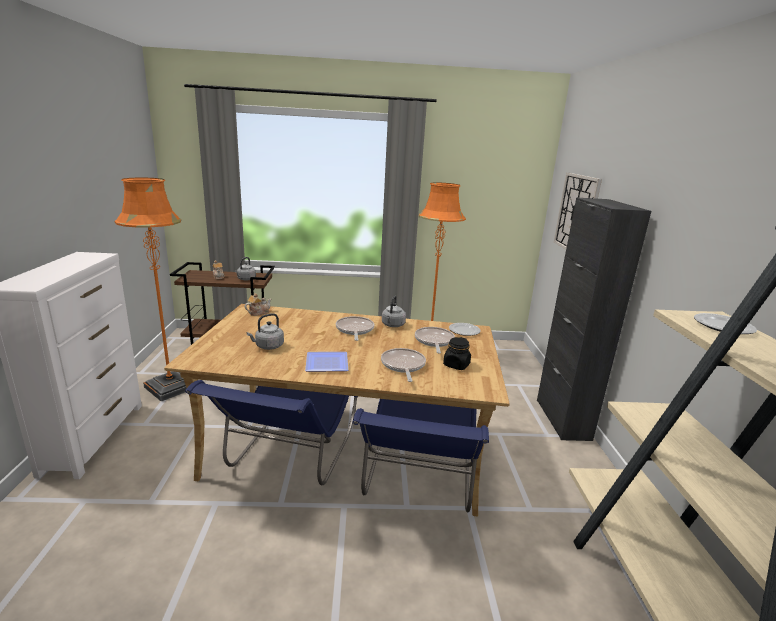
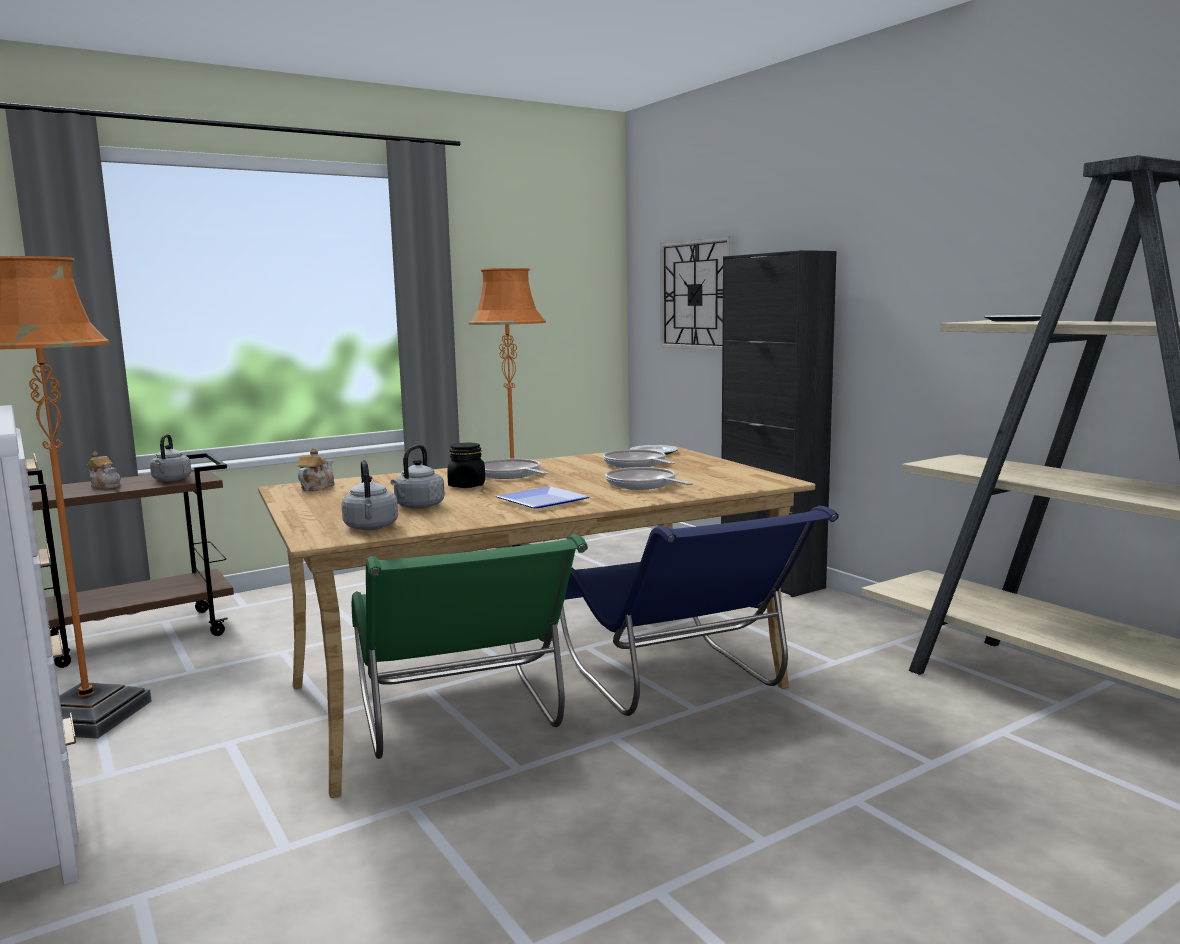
camera: 30 degrees left, 10 degrees down
blue chair [185,380,358,486] -> green chair [352,534,588,759]
grey kettle [382,296,406,327] -> grey kettle moved to [341,460,398,530]
black jar [443,337,471,370] -> black jar moved to [447,443,485,488]

